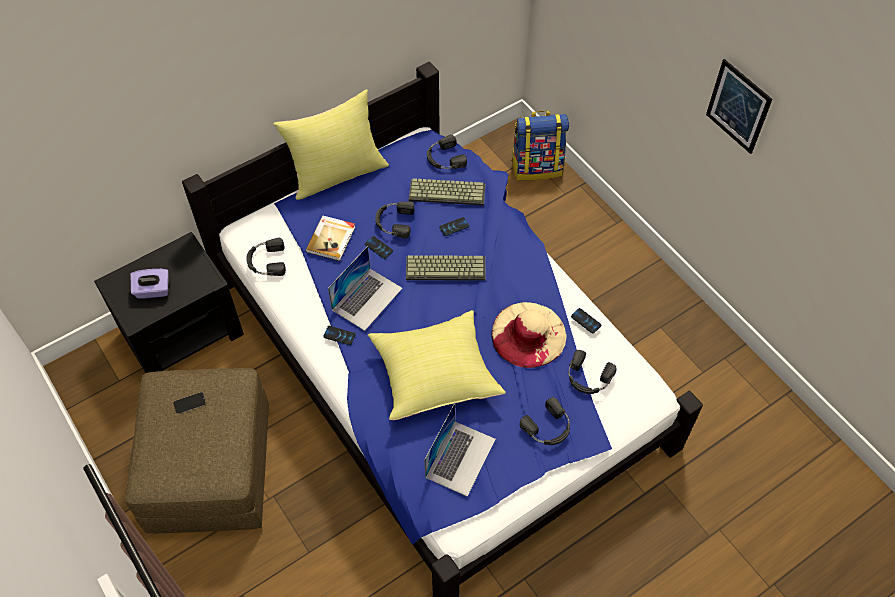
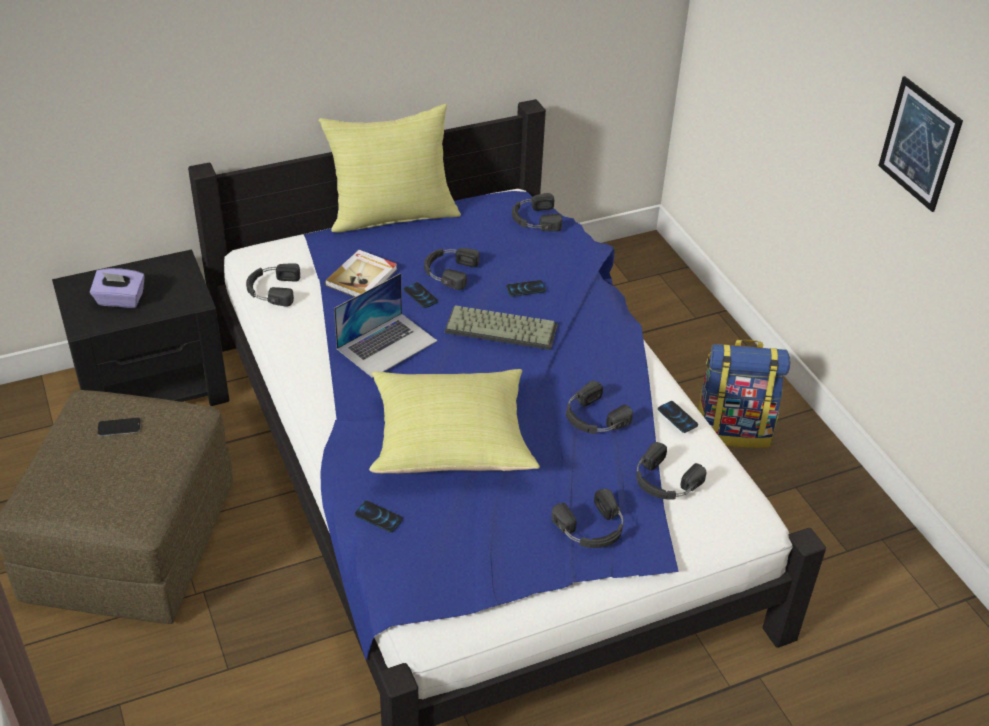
camera: 10 degrees right, 15 degrees down
phone [323,326,355,345] -> phone moved to [355,501,403,532]
keyboard [409,178,485,205] -> none
laptop [424,403,496,496] -> none
beige hat [491,302,567,368] -> black headphones [566,381,633,434]
backpack [511,111,569,180] -> backpack moved to [698,340,790,448]

